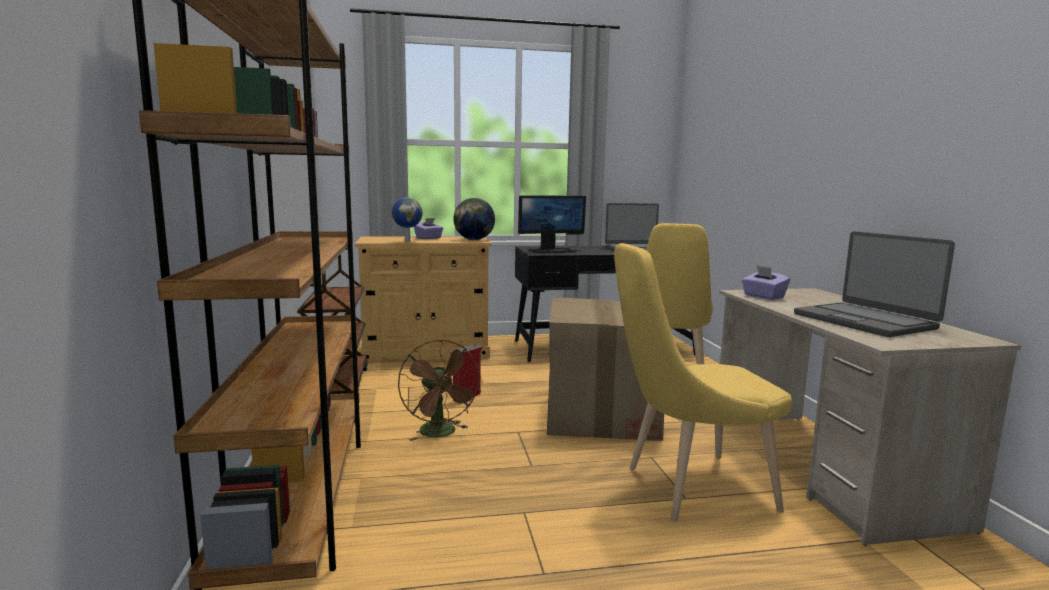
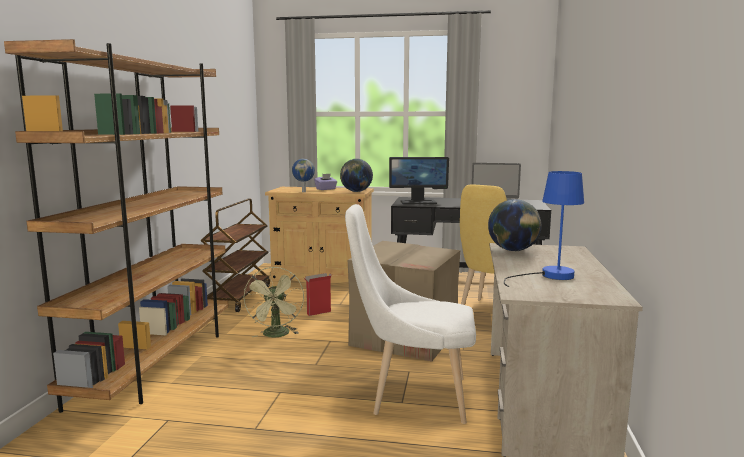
camera: 20 degrees right, 0 degrees up
brown fan [398,340,481,441] -> green fan [244,267,304,337]
yellow chair [614,243,792,521] -> white chair [345,204,476,424]
purple tissue box [742,266,790,300] -> globe [488,199,541,251]
laptop [794,231,955,337] -> blue table lamp [504,171,584,287]

